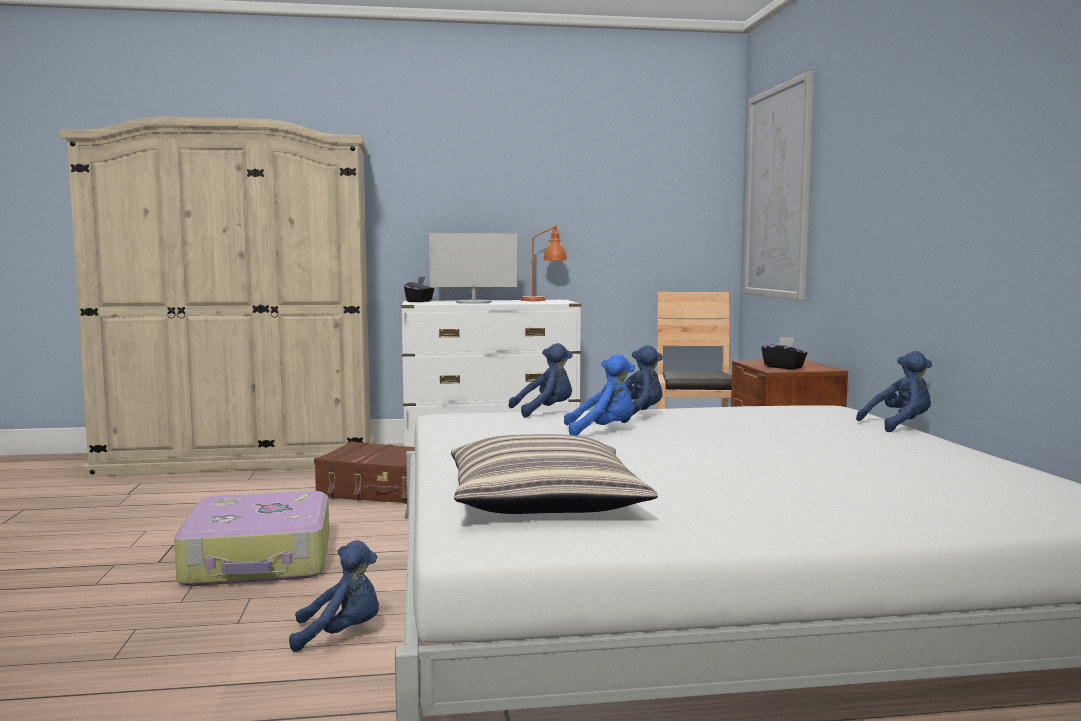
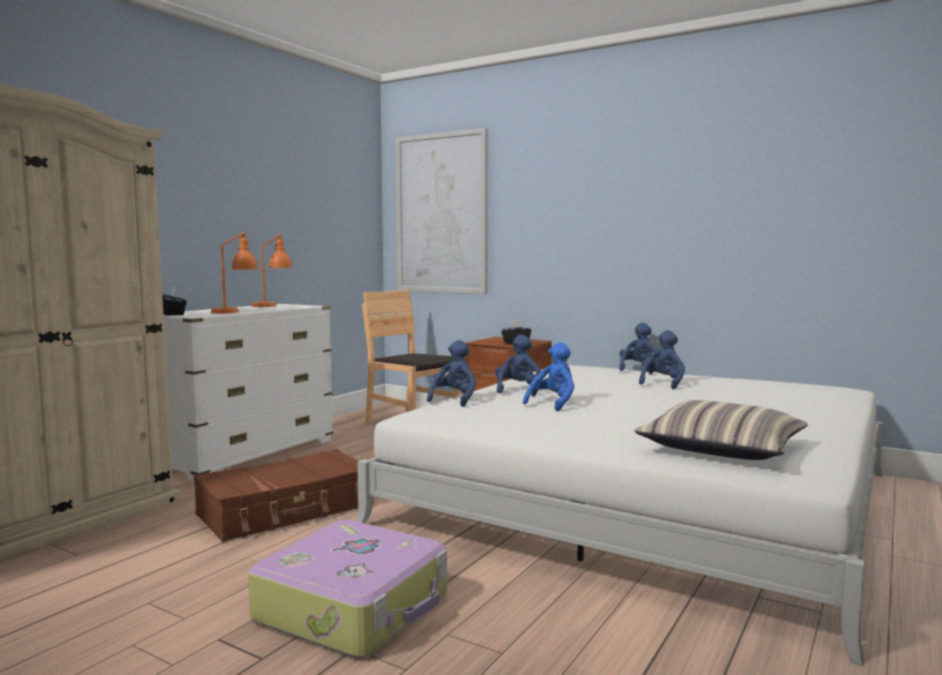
camera: 50 degrees left, 0 degrees up
blue plush toy [289,540,379,652] -> blue plush toy moved to [639,330,685,390]
monitor [429,233,517,304] -> orange table lamp [211,232,258,314]

